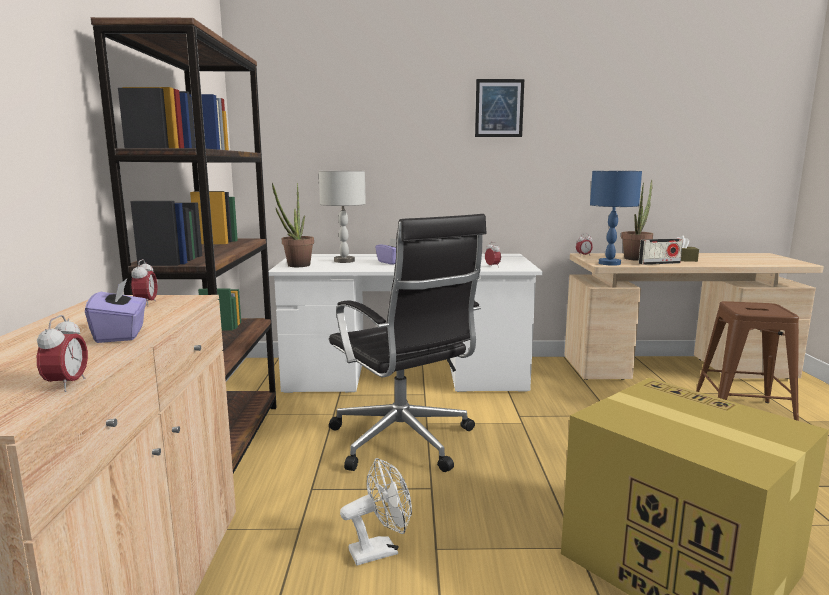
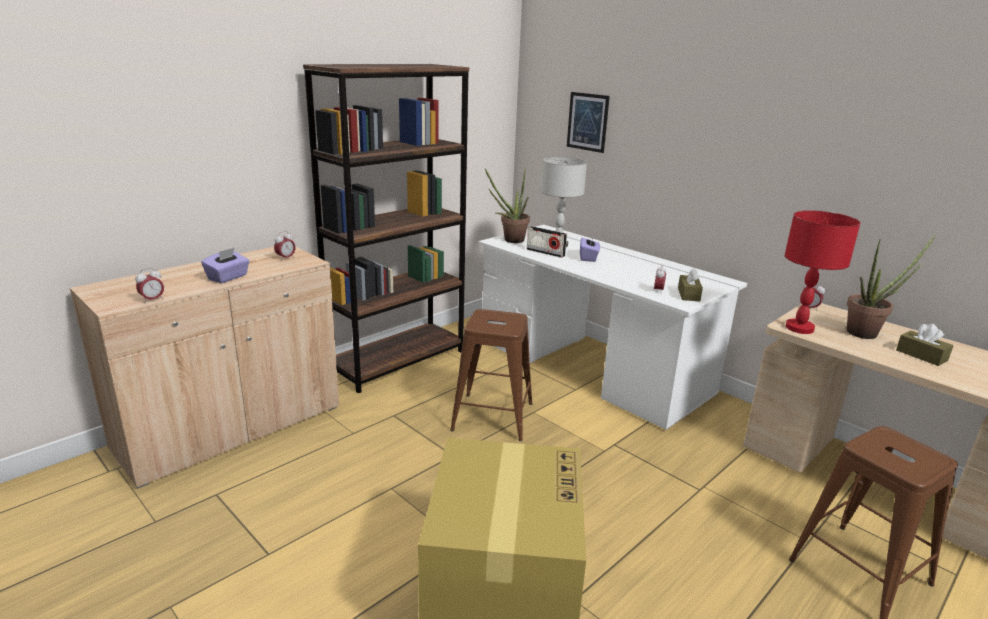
camera: 45 degrees right, 10 degrees up
black office chair [329,214,487,472] -> brown stool [450,309,533,441]
white fan [340,458,412,565] -> none
picture [475,79,524,137] -> picture moved to [567,92,610,153]
blue table lamp [590,171,642,266] -> red table lamp [785,210,861,334]
radio [638,239,683,265] -> radio moved to [527,226,567,258]
none -> brown tissue box [678,268,703,302]

